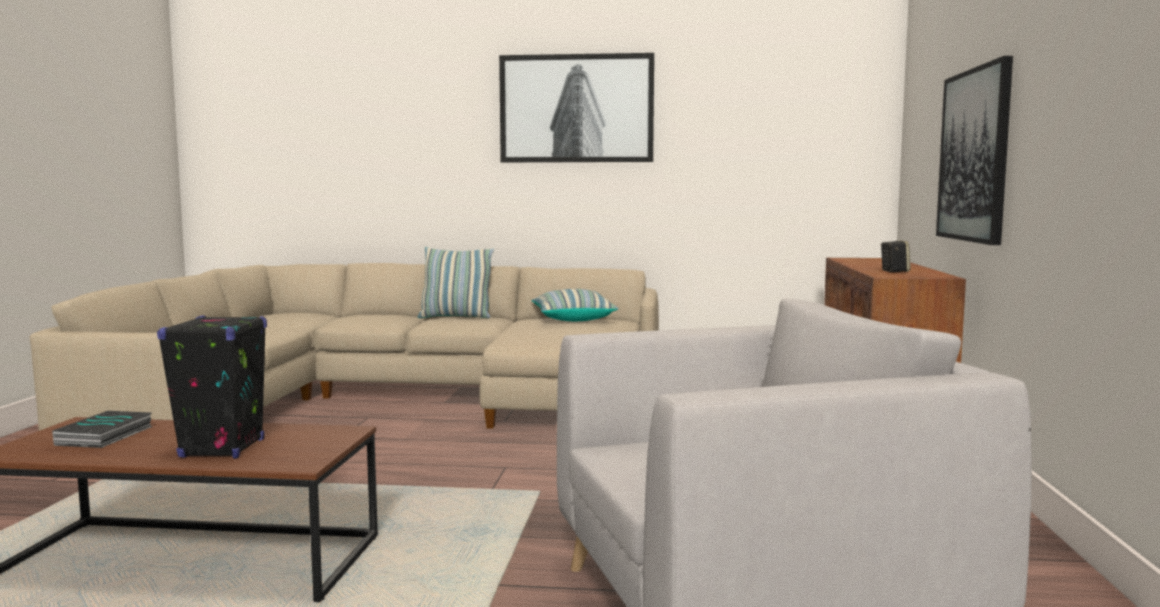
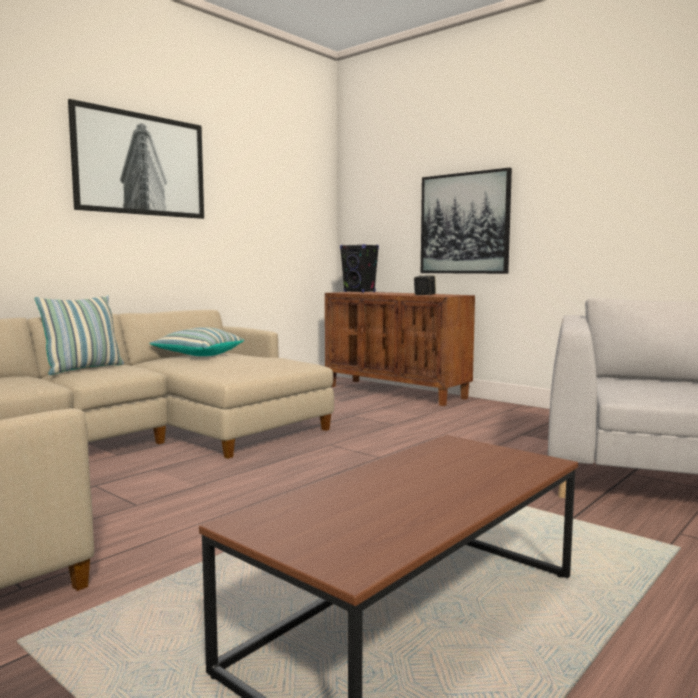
camera: 55 degrees left, 0 degrees up
book [52,411,152,448] -> none
black speaker [157,316,267,459] -> black speaker moved to [340,244,379,293]

